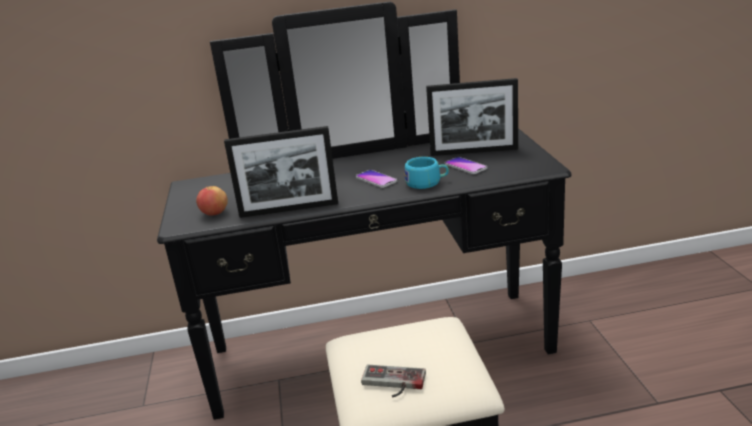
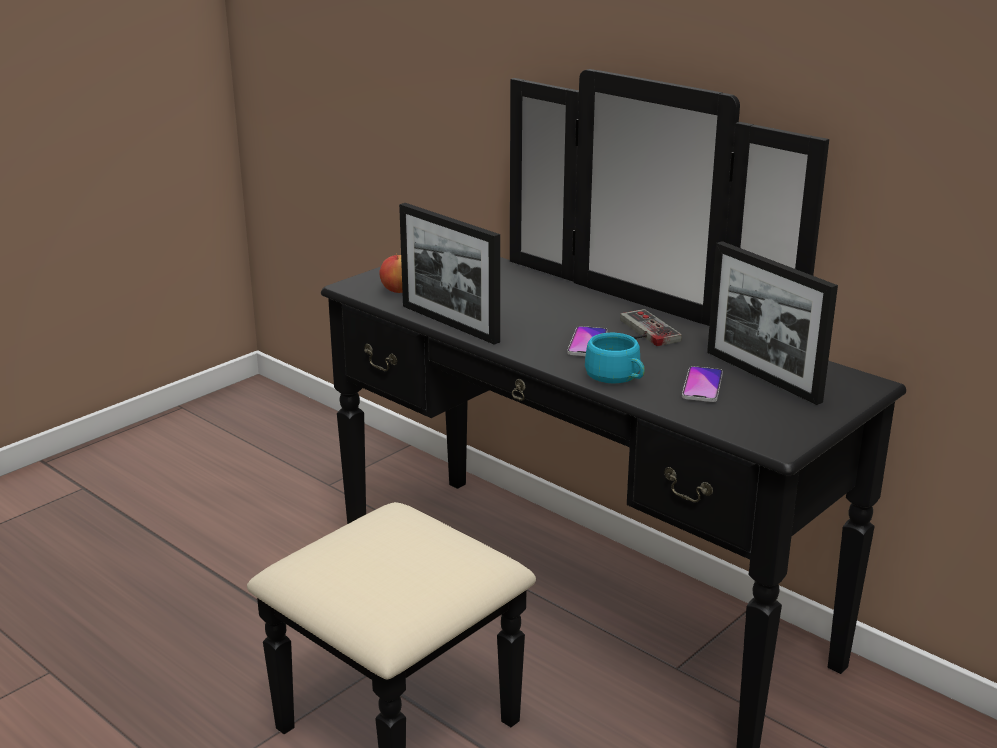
camera: 50 degrees right, 0 degrees up
game controller [361,365,426,397] -> game controller moved to [620,309,682,346]

